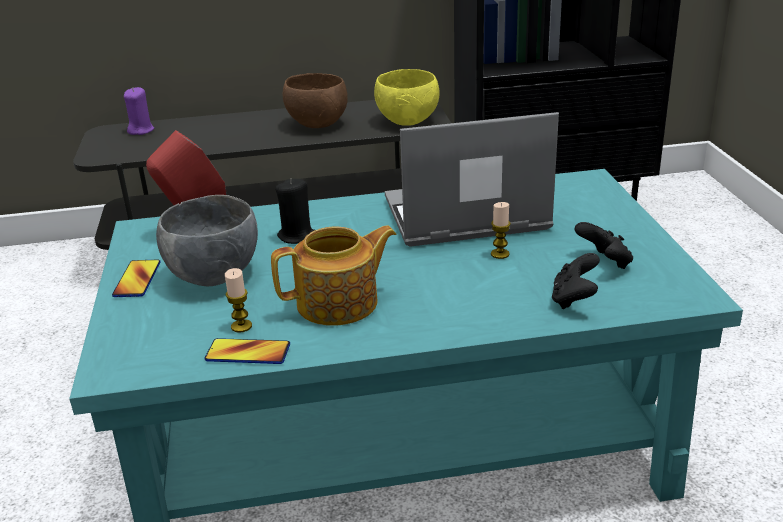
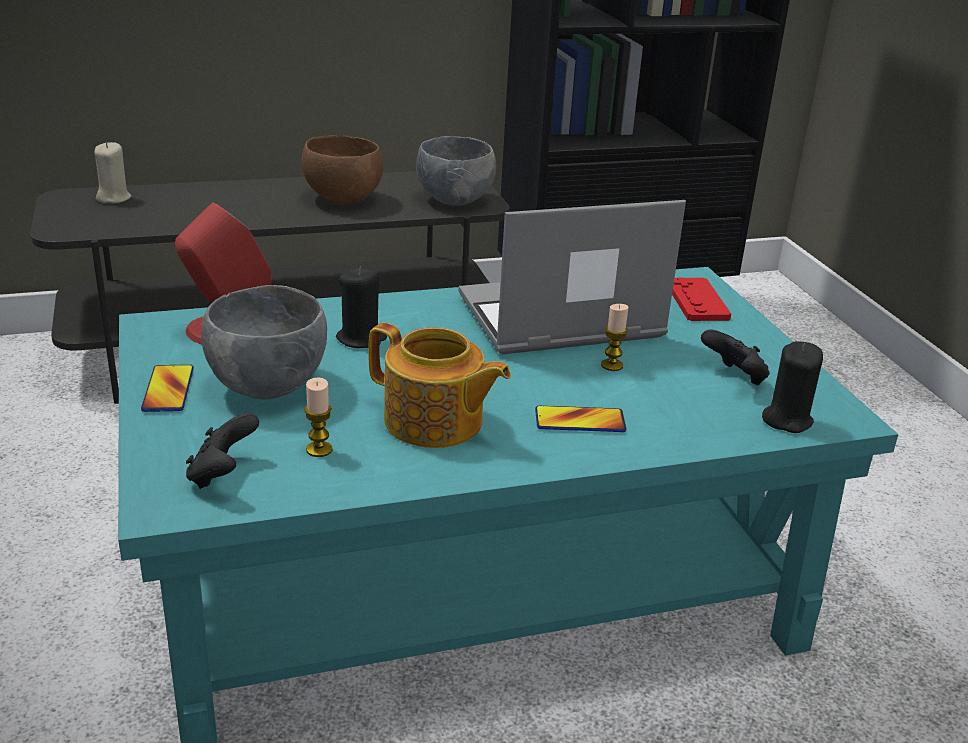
camera: 10 degrees left, 0 degrees up
purple candle [124,87,154,135] -> beige candle [94,142,131,204]
phone [204,338,290,364] -> phone moved to [535,406,626,432]
teapot [271,225,396,326] -> teapot turned 60 degrees clockwise [368,323,511,448]
yellow bowl [374,69,440,126] -> grey bowl [416,136,496,206]
black game controller [552,253,600,309] -> black game controller moved to [186,413,259,489]
none -> red game controller [672,278,731,321]
none -> black candle [762,341,823,433]

